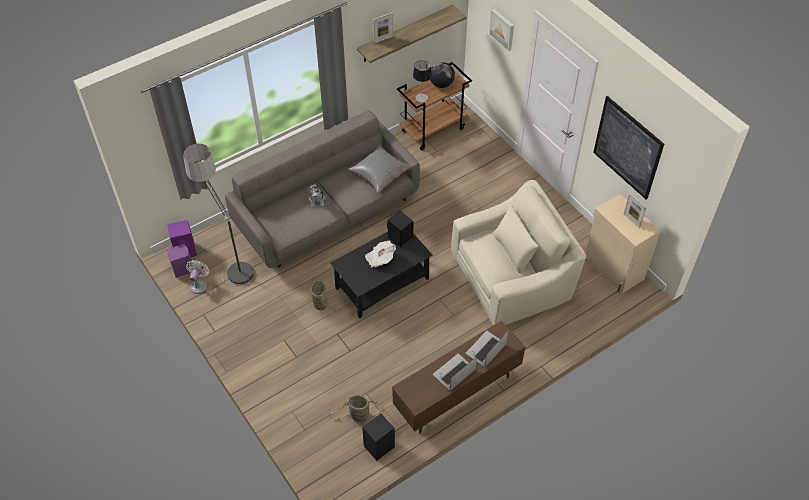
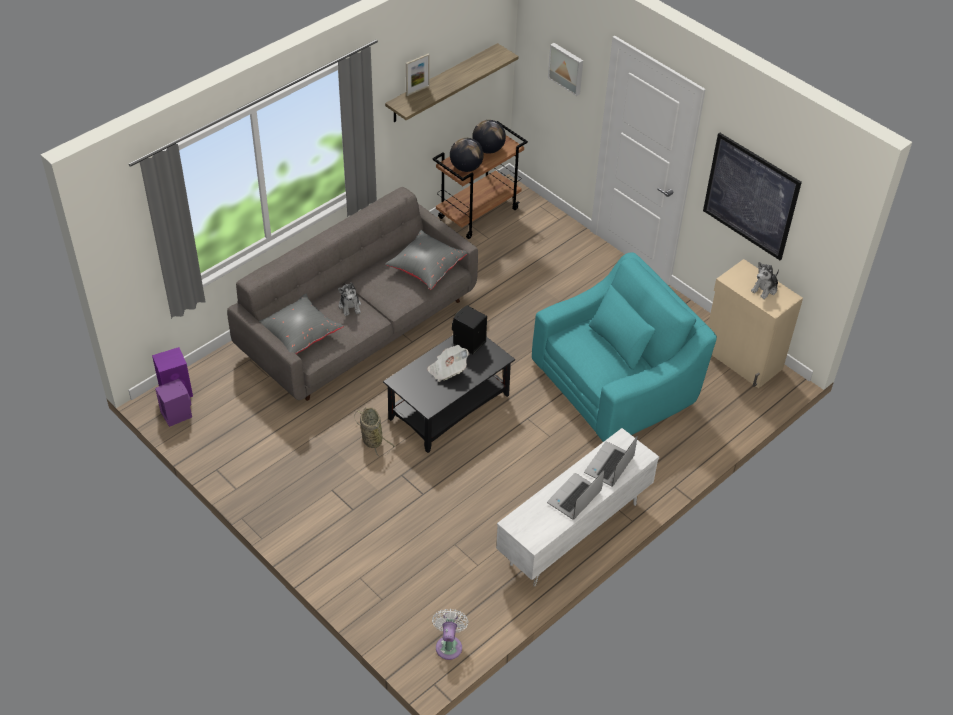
camera: 10 degrees left, 5 degrees down
floor lamp [183,144,254,286] -> none
white fan [186,260,209,294] -> white fan moved to [432,609,469,660]
basket [329,396,380,422] -> none
black speaker [362,414,395,461] -> none
brown tv stand [392,320,526,434] -> white tv stand [496,428,659,587]
table lamp [413,60,432,102] -> globe [450,138,484,172]
beige armchair [451,180,586,325] -> turquoise armchair [532,252,717,442]
picture frame [624,193,647,228] -> plush toy [751,262,779,299]
none -> grey pillow [259,294,344,354]

